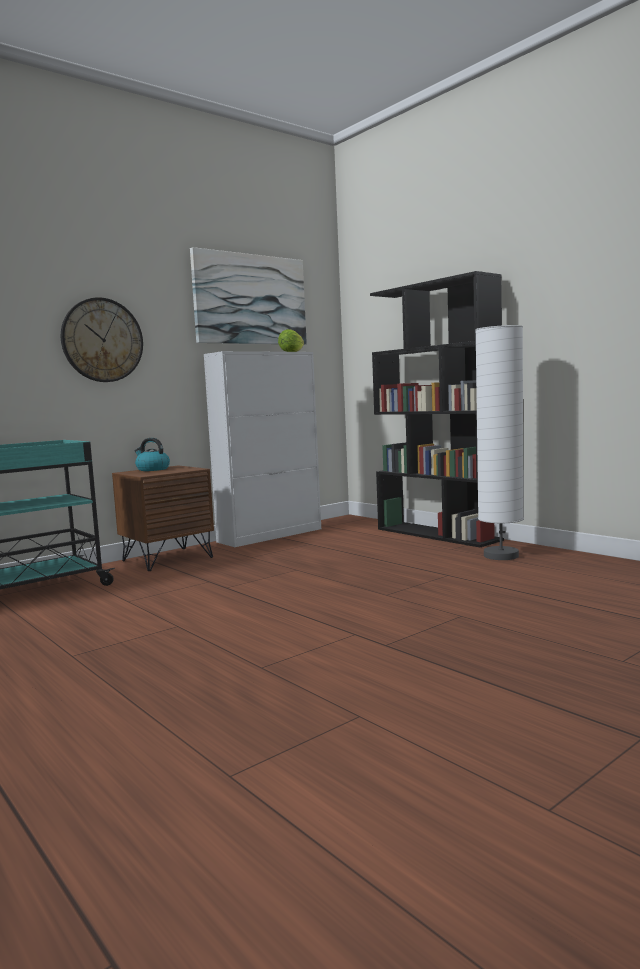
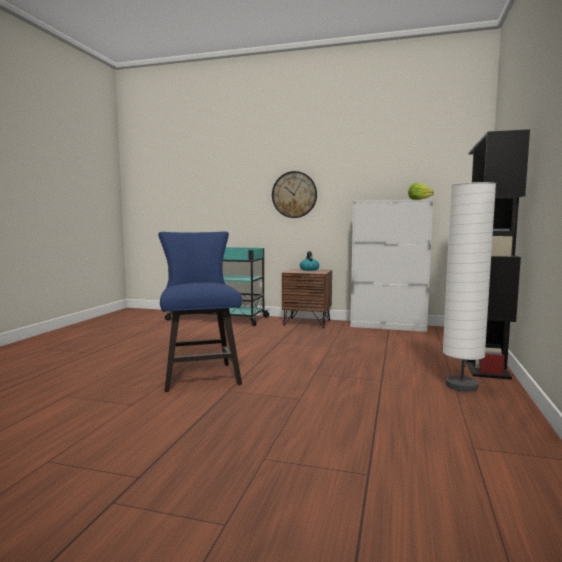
camera: 55 degrees right, 0 degrees up
picture [190,247,307,345] -> none
none -> blue chair [158,231,242,392]

